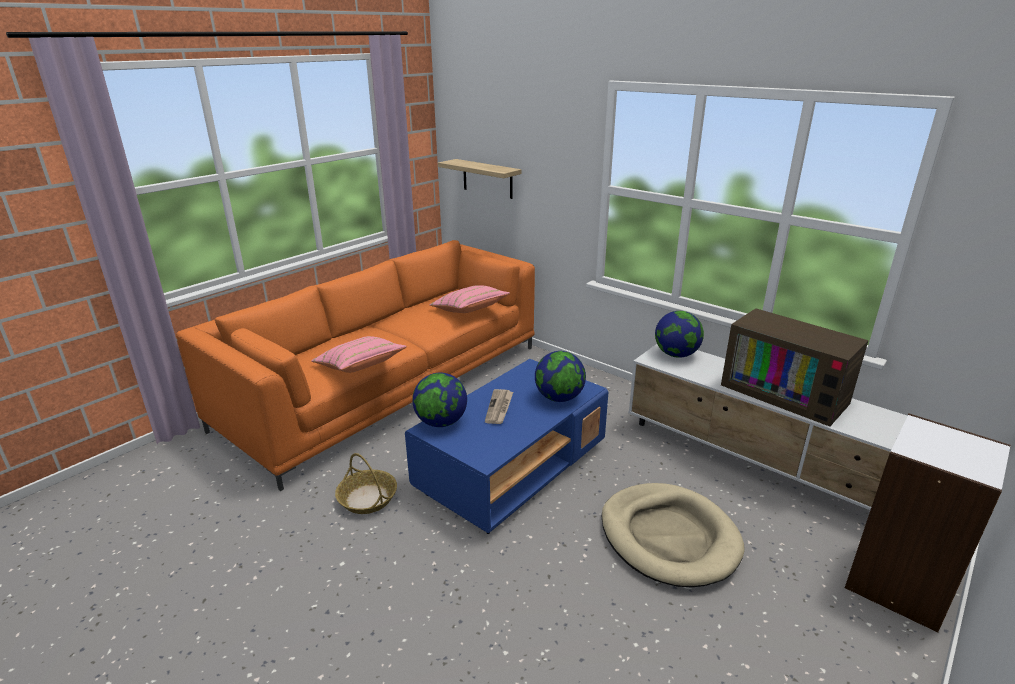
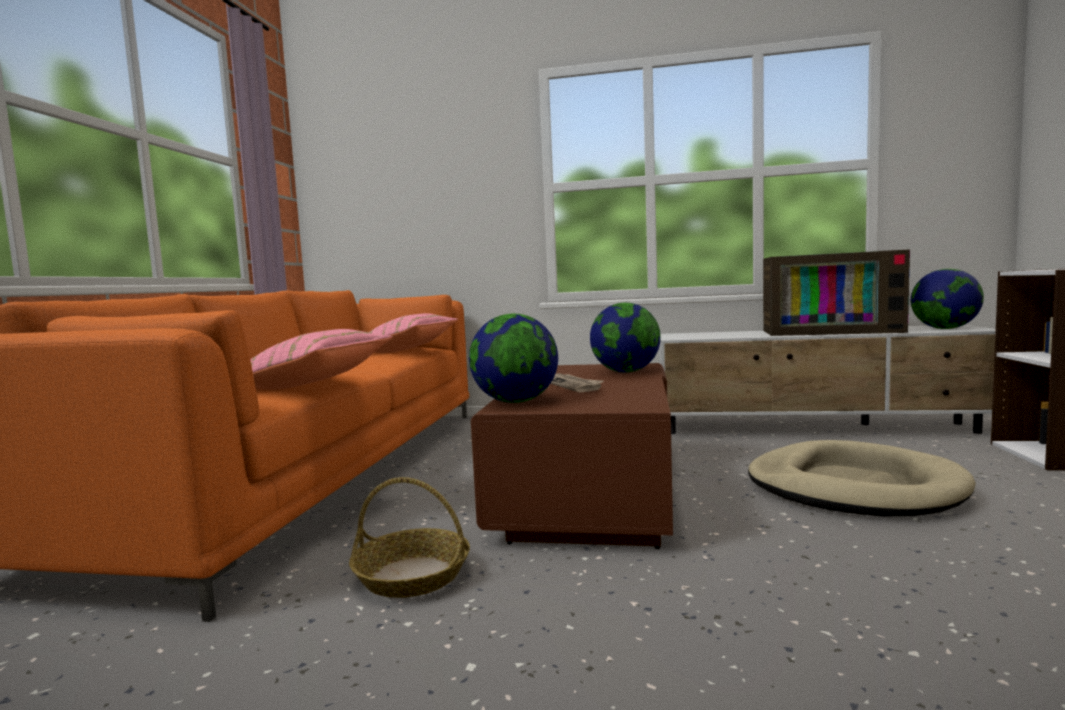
camera: 30 degrees left, 20 degrees down
blue coffee table [405,359,608,534] -> brown coffee table [471,363,673,549]
shelf [438,159,521,199] -> none
globe [655,311,704,358] -> globe moved to [911,269,984,329]

